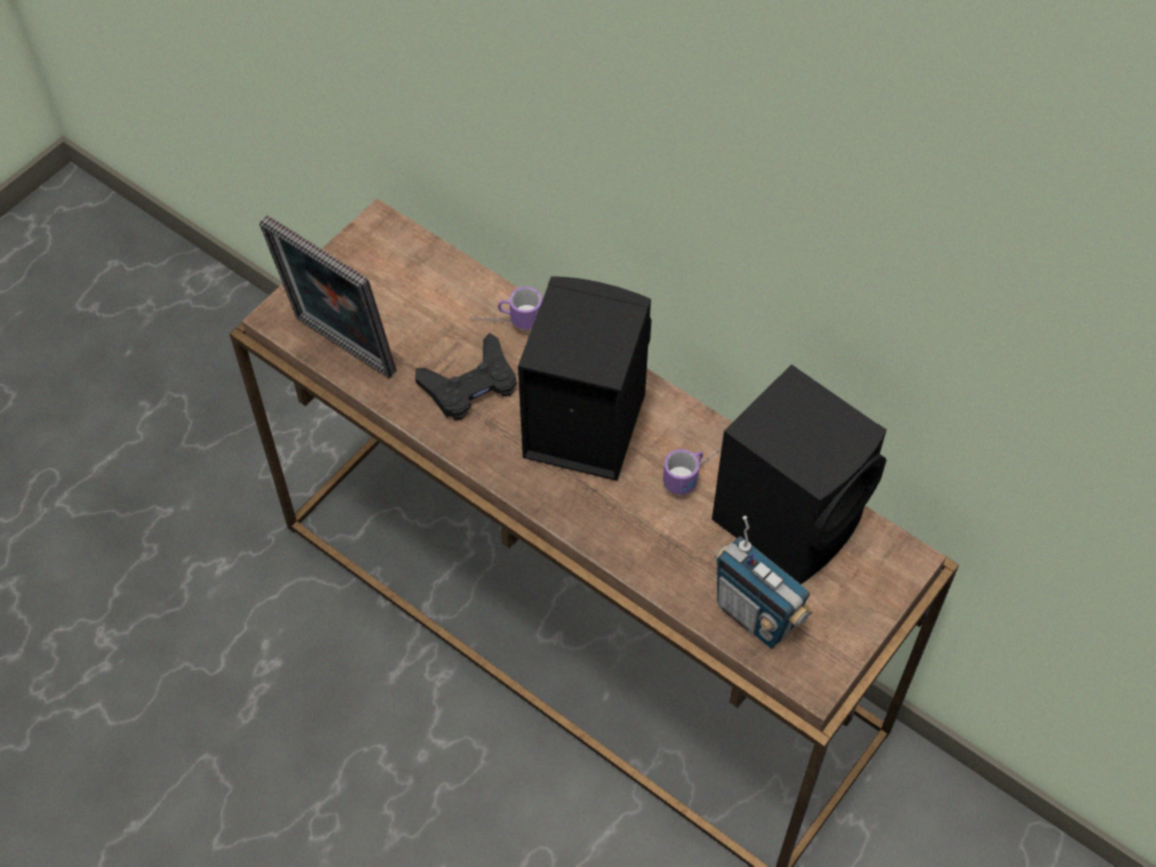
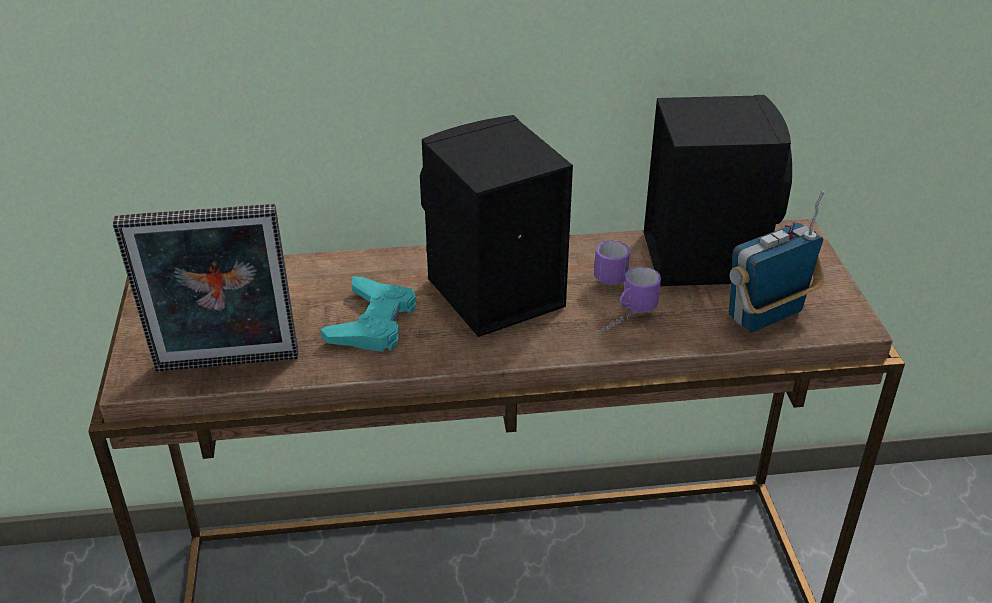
camera: 45 degrees left, 20 degrees down
black game controller [415,333,516,420] -> turquoise game controller [321,276,416,352]
mug [471,286,542,330] -> mug moved to [598,267,661,335]
radio [715,516,813,648] -> radio turned 150 degrees clockwise [729,191,826,333]

